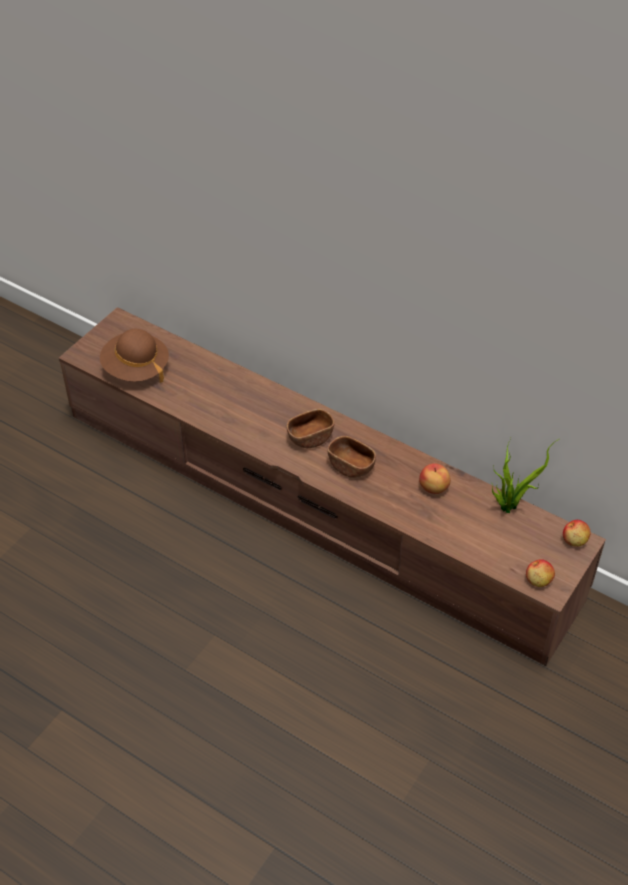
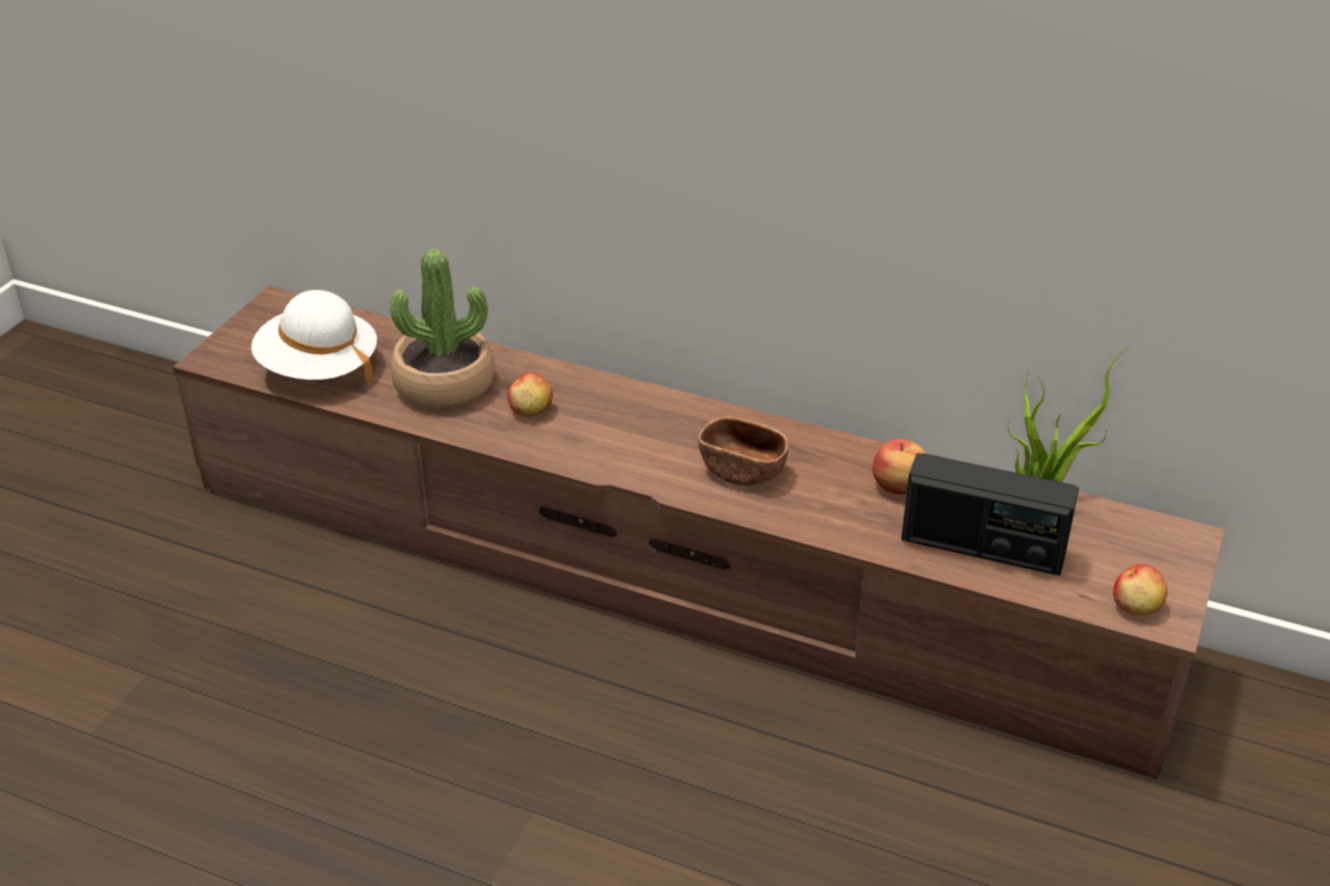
camera: 10 degrees left, 10 degrees down
brown hat [100,329,169,383] -> white hat [251,290,377,384]
brown bowl [287,409,335,448] -> none
apple [563,520,591,547] -> apple moved to [508,372,553,416]
none -> potted plant [390,249,495,409]
none -> radio [901,453,1079,576]

